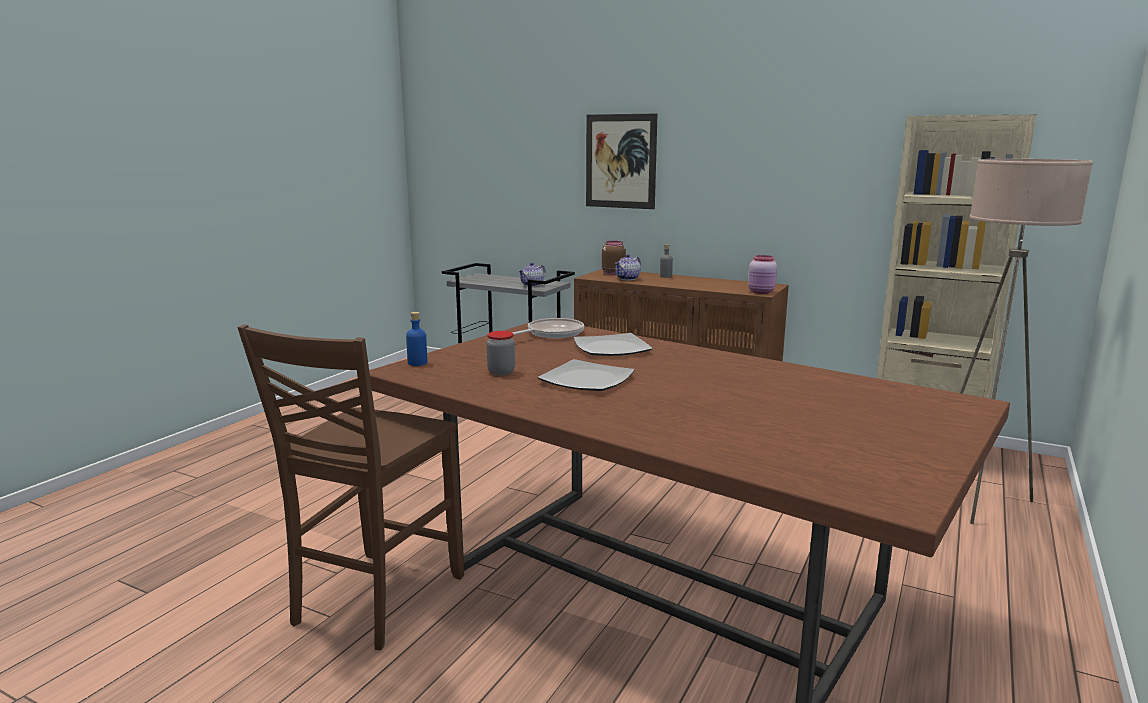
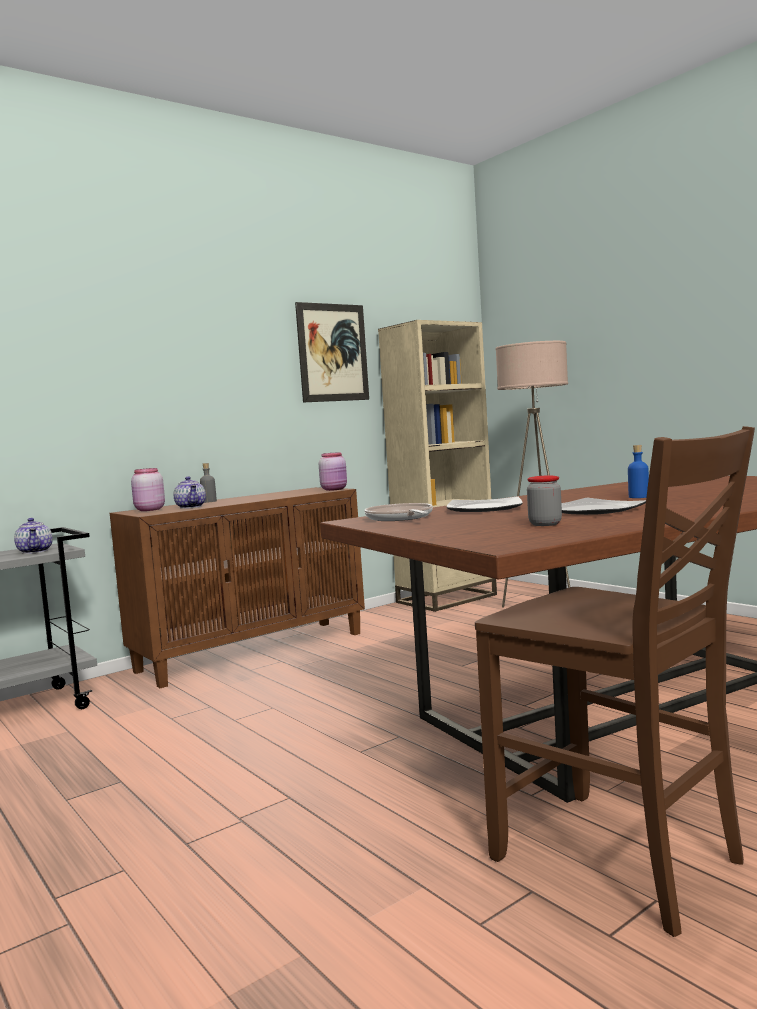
camera: 65 degrees left, 10 degrees down
blue bottle [406,312,427,366] -> blue bottle moved to [628,445,649,498]
picture [586,114,658,209] -> picture moved to [295,302,369,402]
brown jar [602,241,626,275] -> pink jar [131,468,165,511]

